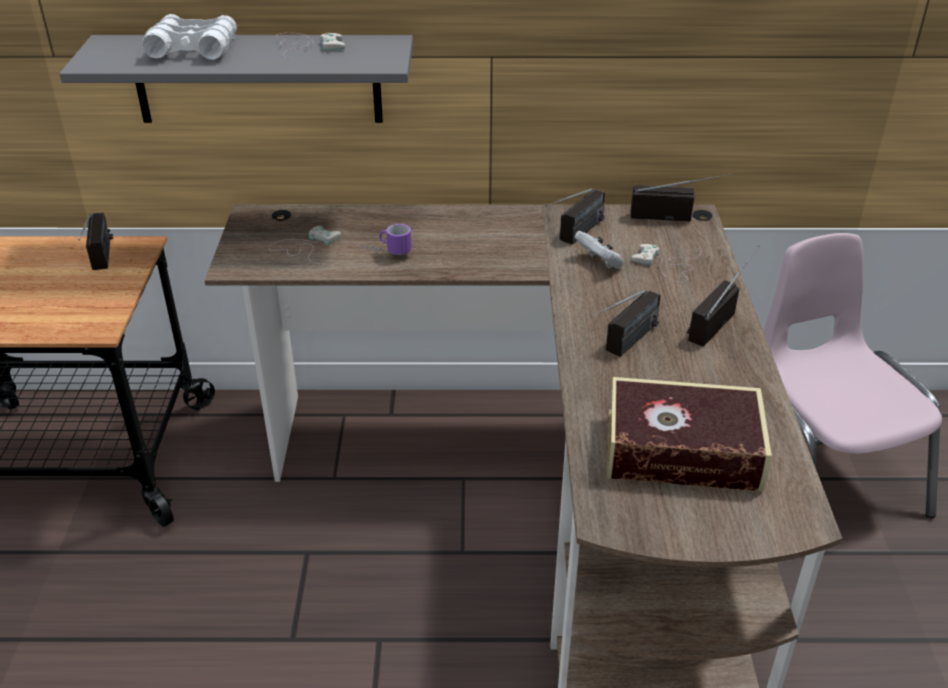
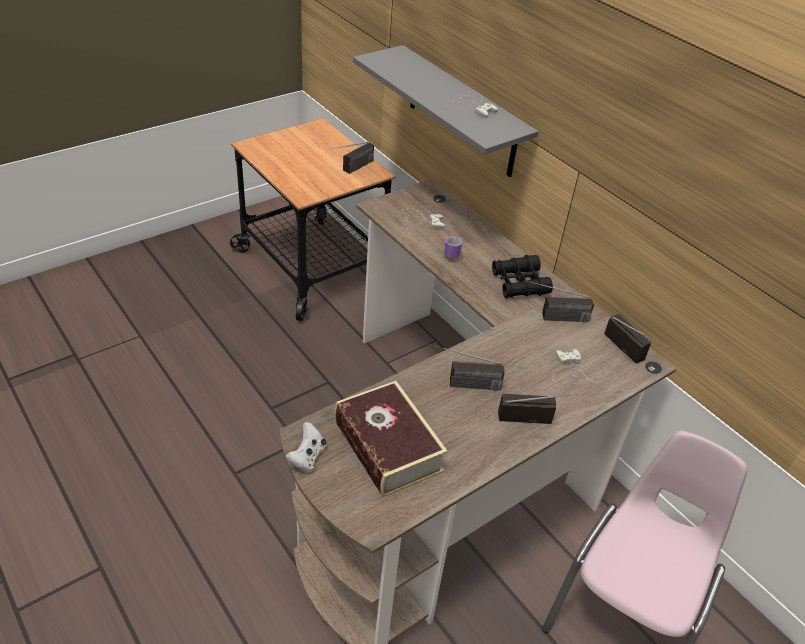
camera: 50 degrees right, 5 degrees up
white binoculars [142,14,237,59] -> none
white game controller [575,231,624,269] -> white game controller moved to [285,422,326,472]
none -> black binoculars [492,255,553,298]

